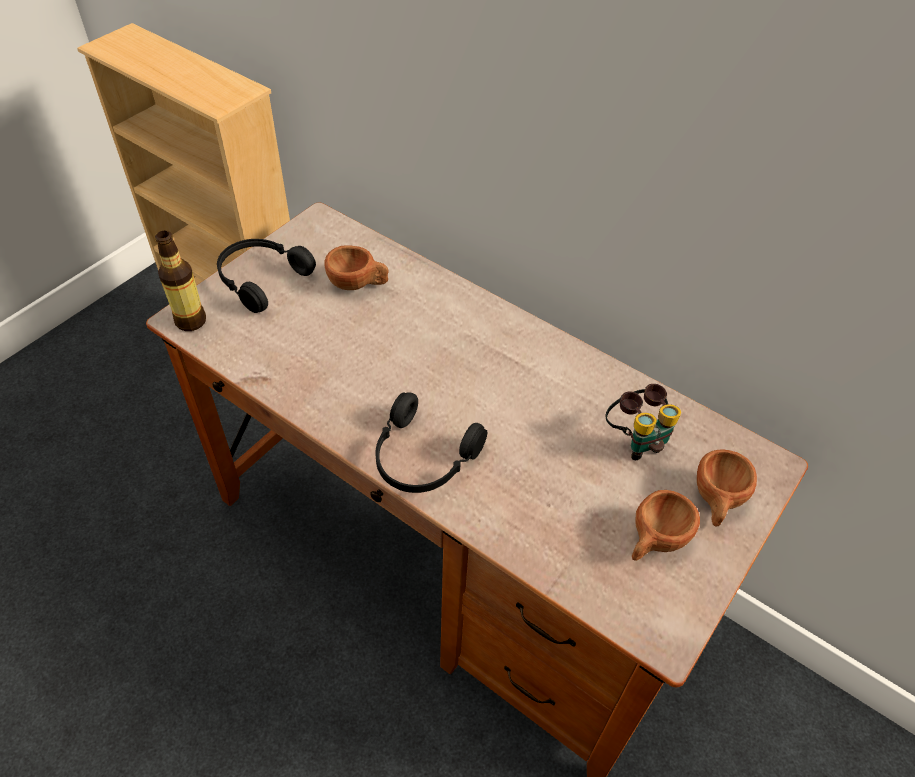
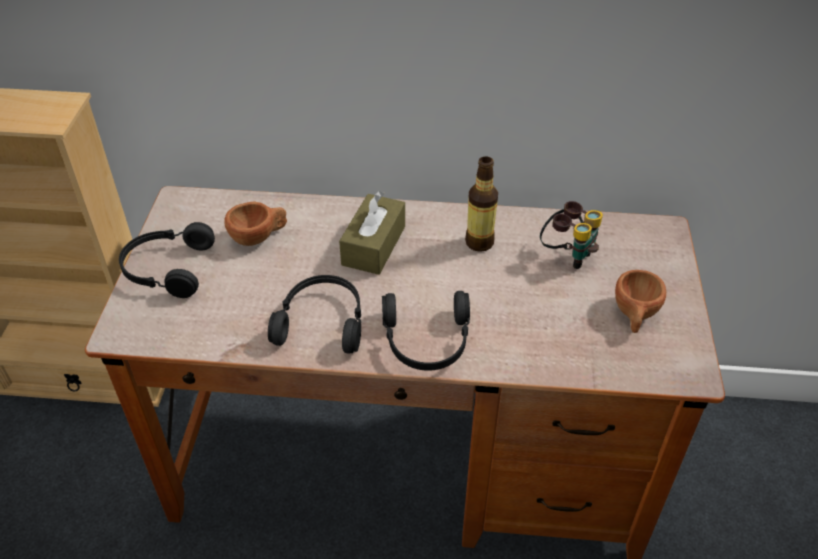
camera: 30 degrees left, 5 degrees down
bottle [155,231,206,331] -> bottle moved to [465,156,498,252]
brown cup [697,450,757,527] -> none
none -> black headphones [268,275,361,354]
none -> brown tissue box [339,191,405,275]

